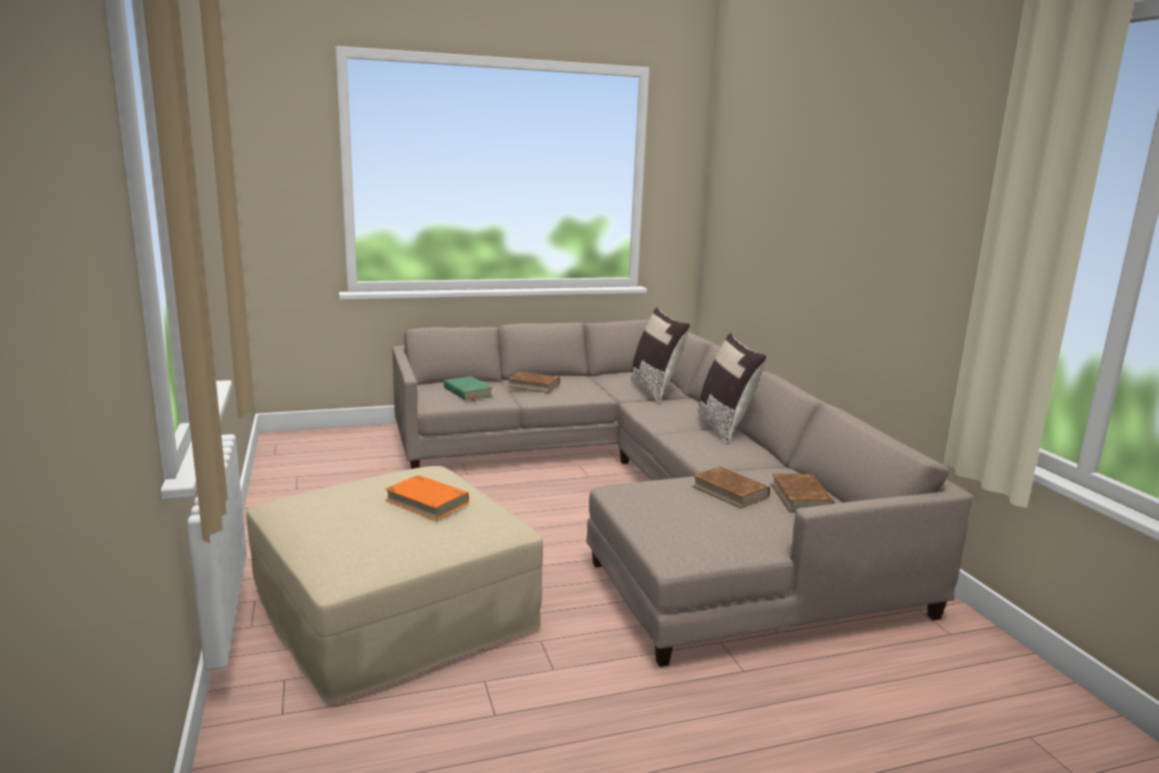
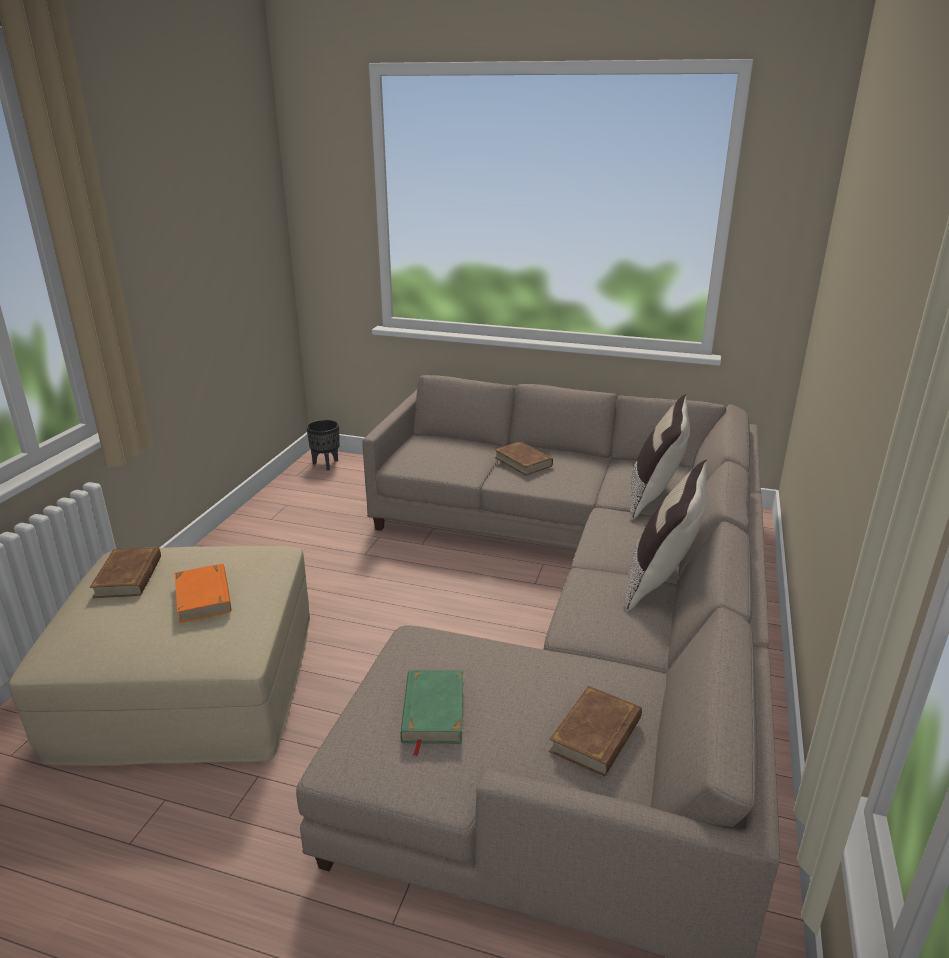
camera: 35 degrees right, 10 degrees up
green book [444,376,493,402] -> green book moved to [400,670,463,756]
brown book [692,466,770,508] -> brown book moved to [90,547,161,598]
none -> black planter [306,420,340,470]

